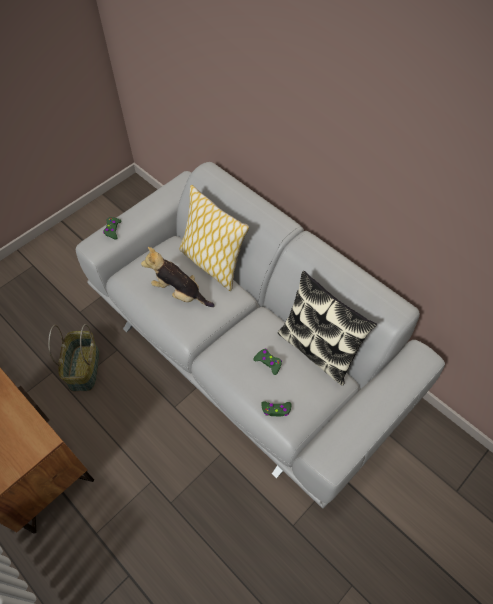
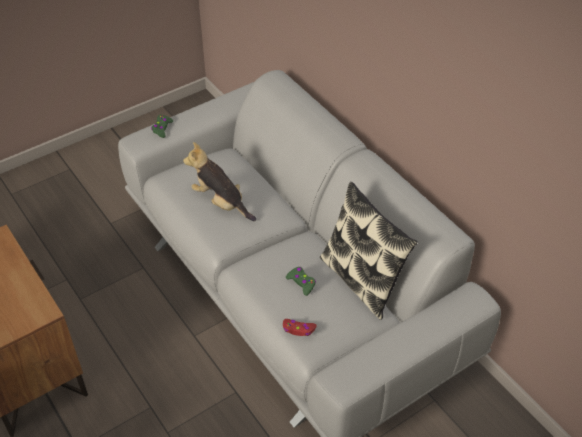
camera: 10 degrees right, 10 degrees down
basket [48,324,99,391] -> none
pillow [179,185,249,291] -> none
green game controller [261,401,291,416] -> red game controller [283,319,317,336]

